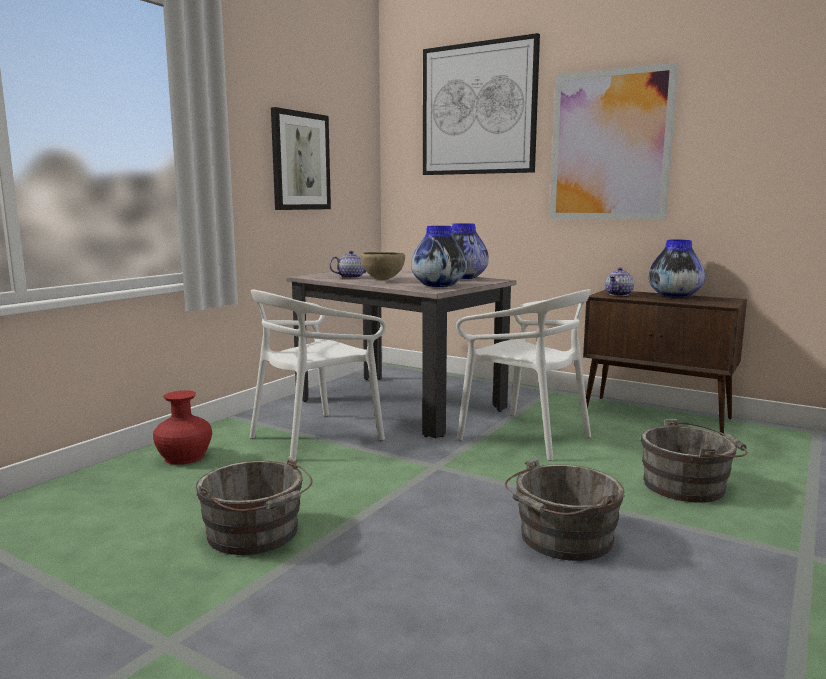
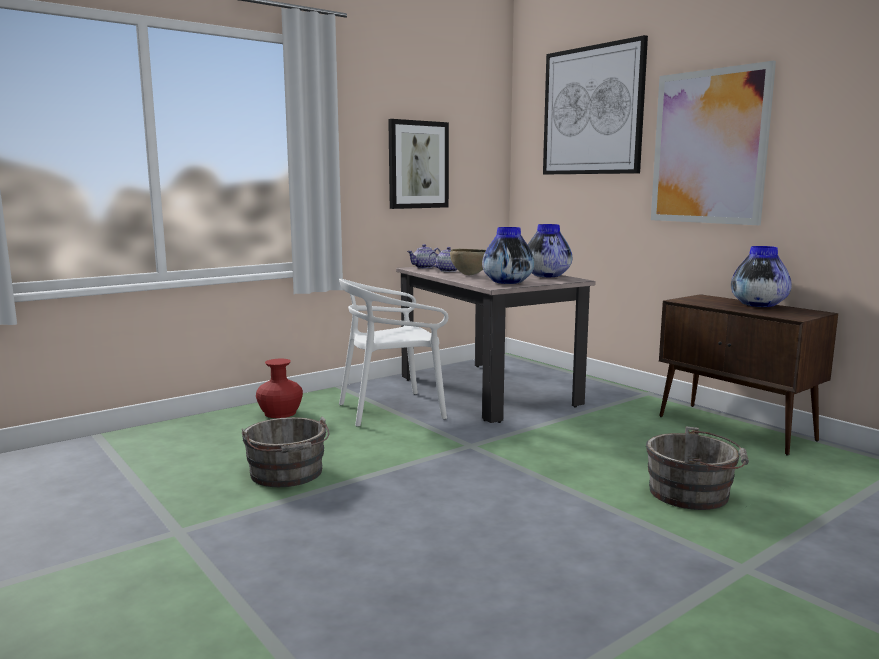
camera: 20 degrees right, 0 degrees up
white chair [456,289,591,461] -> none
grey bucket [505,458,625,561] -> none
teapot [605,267,634,296] -> teapot moved to [407,244,441,268]

